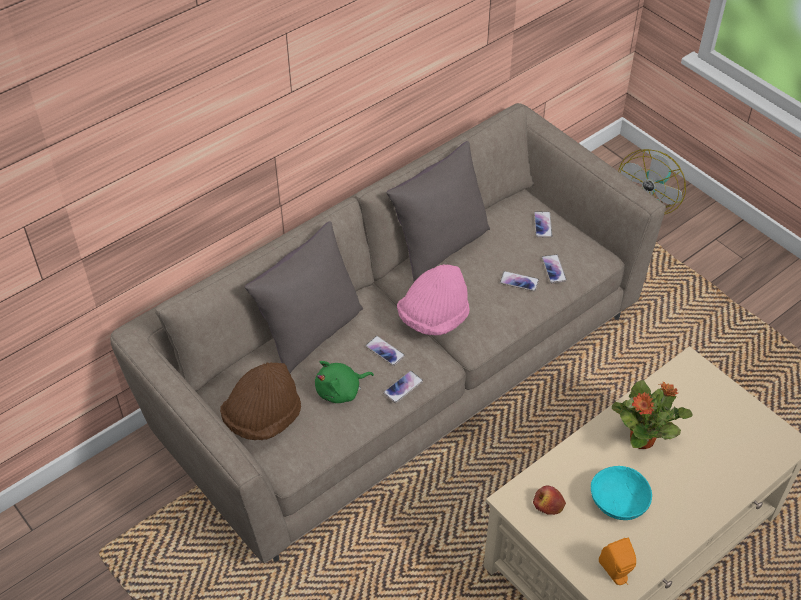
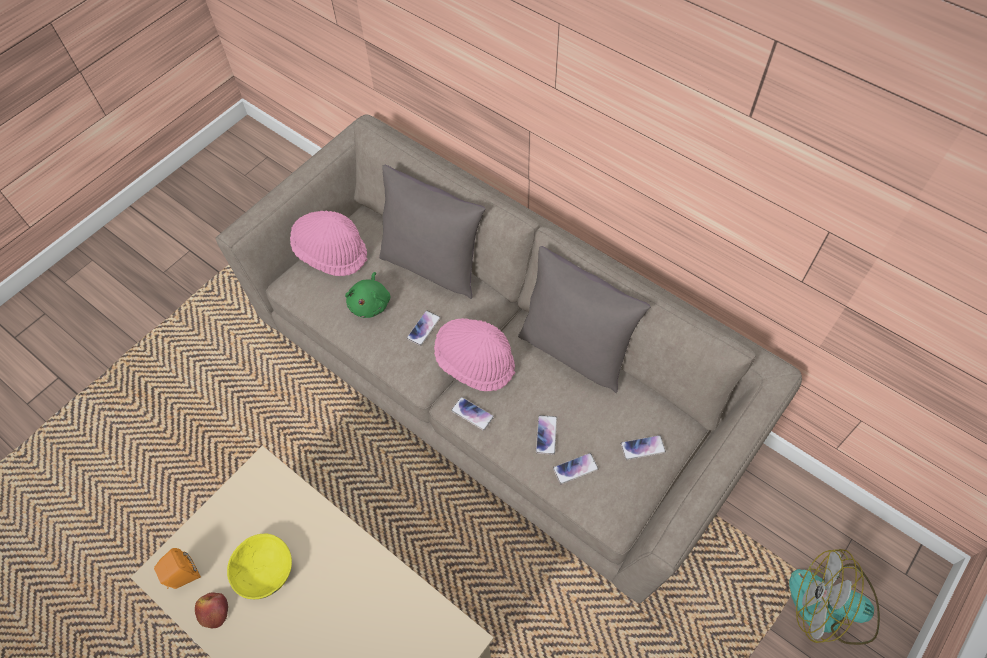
camera: 80 degrees right, 10 degrees up
brown hat [220,362,301,440] -> pink hat [290,211,368,276]
green plush toy [315,361,374,403] -> green plush toy turned 135 degrees counterclockwise [345,272,390,318]
phone [383,371,423,403] -> phone moved to [451,397,494,431]
apple [533,485,566,515] -> apple moved to [195,592,228,629]
turquoise bowl [591,466,652,520] -> yellow bowl [227,534,292,599]
potted plant [612,380,693,449] -> none

